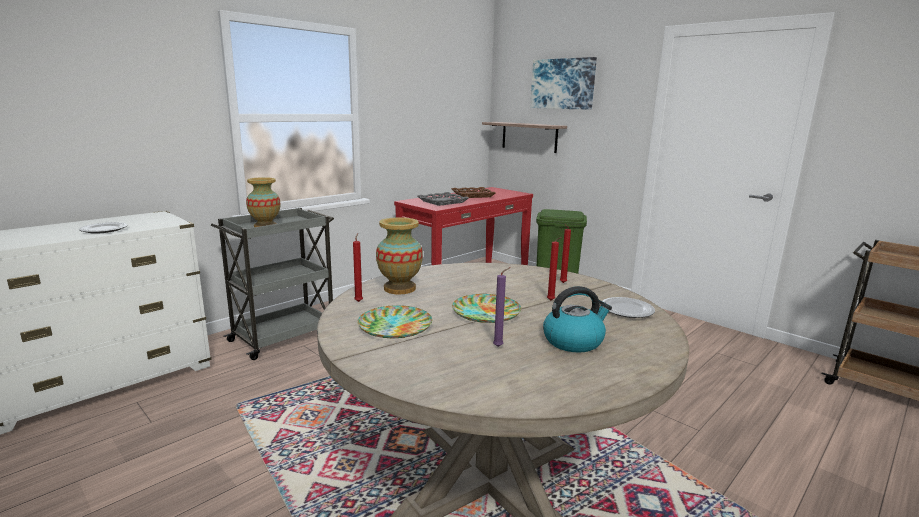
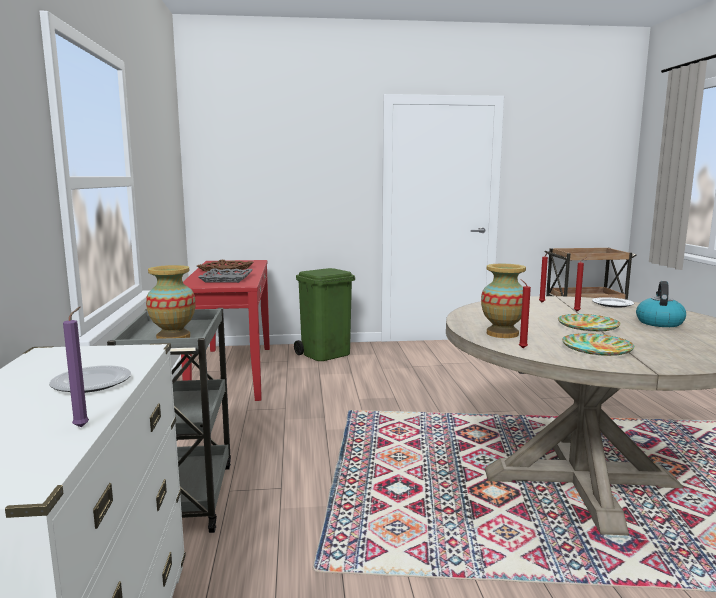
camera: 50 degrees left, 5 degrees down
shelf [482,122,567,153] -> none
purple candle [493,267,511,347] -> purple candle moved to [63,307,89,427]
picture [530,57,597,110] -> none

